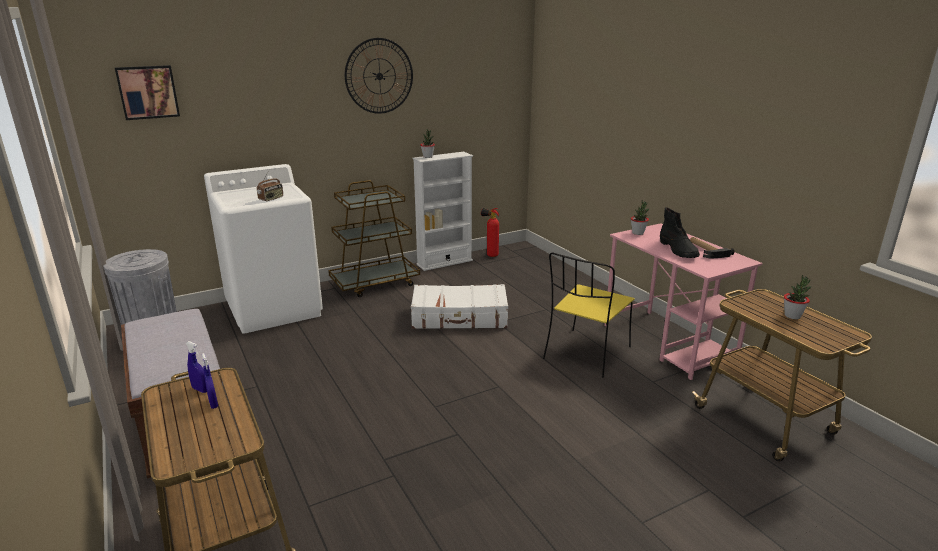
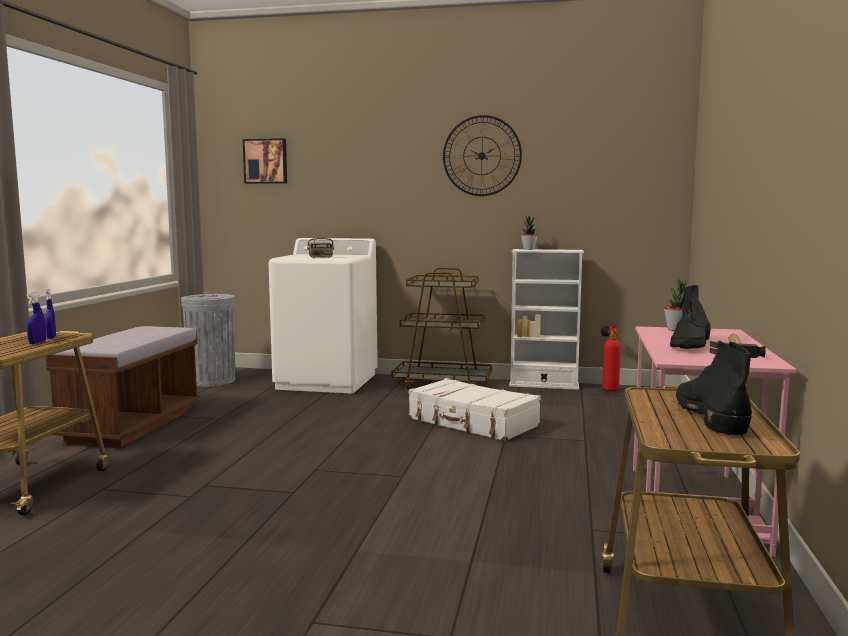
camera: 40 degrees right, 15 degrees down
yellow chair [543,253,634,378] -> none
potted plant [784,275,812,319] -> black boot [676,341,752,436]

